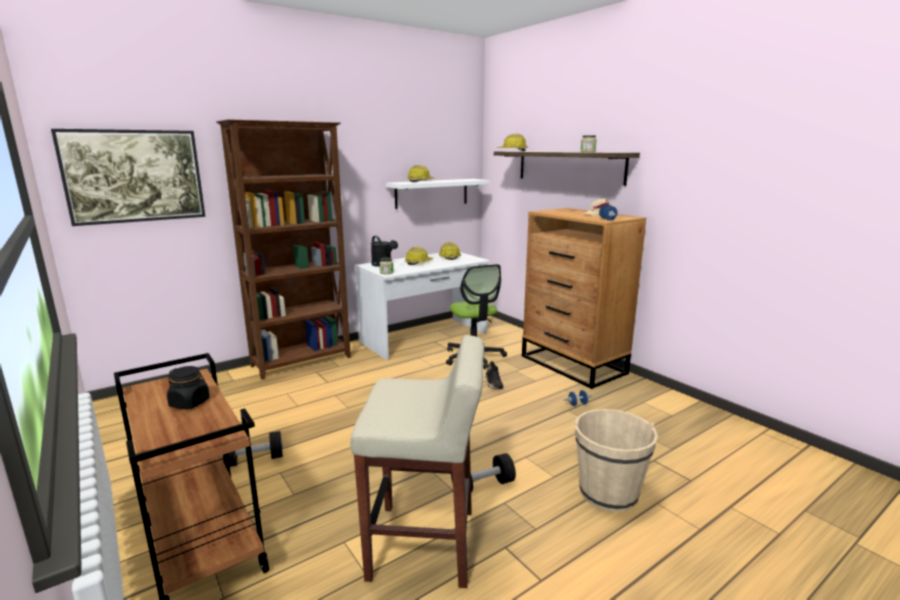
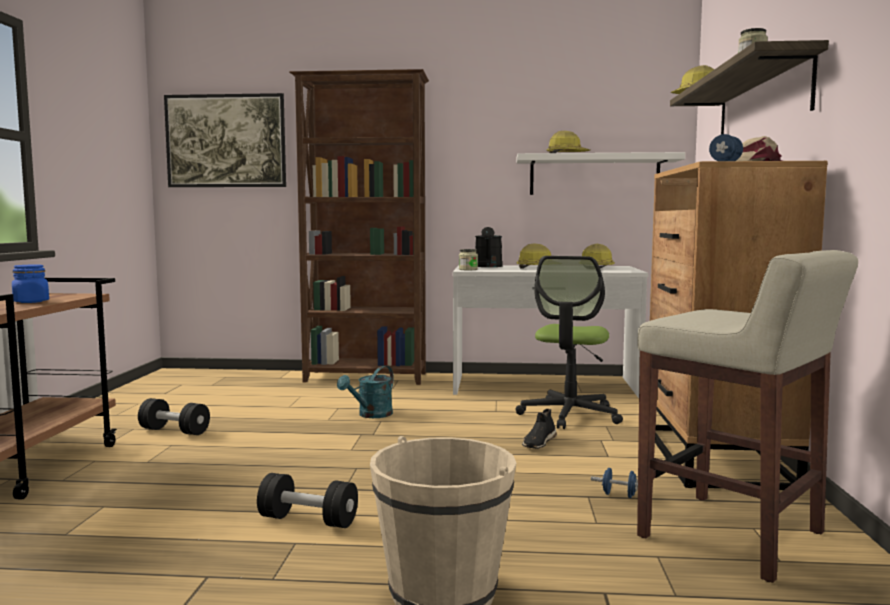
camera: 40 degrees right, 10 degrees down
black jar [167,366,210,410] -> blue jar [12,264,49,303]
beige stool [350,335,484,588] -> beige stool moved to [637,250,858,583]
none -> turquoise watering can [337,366,394,418]

